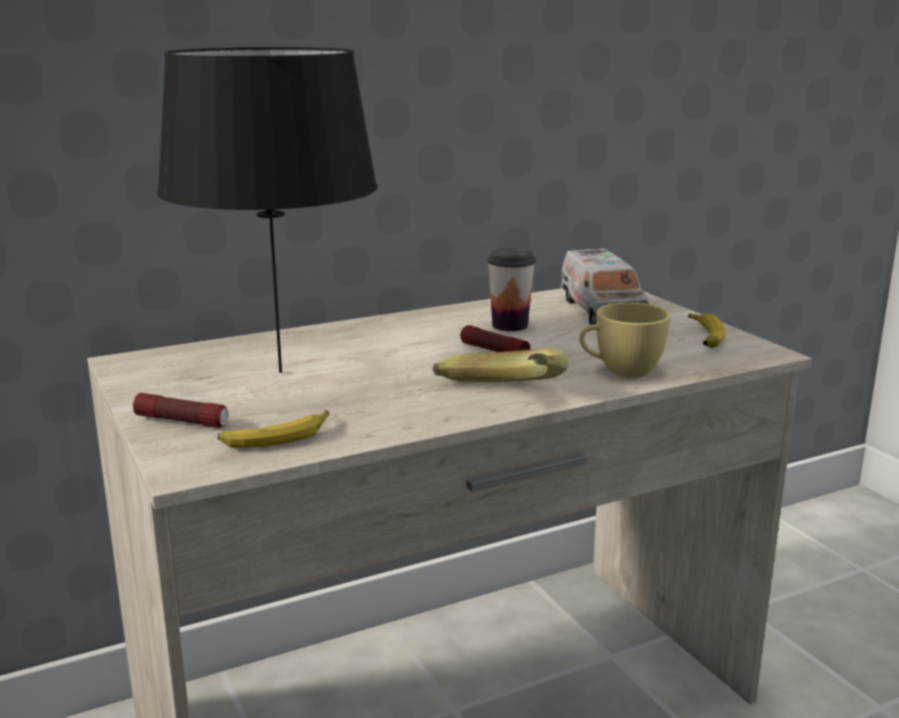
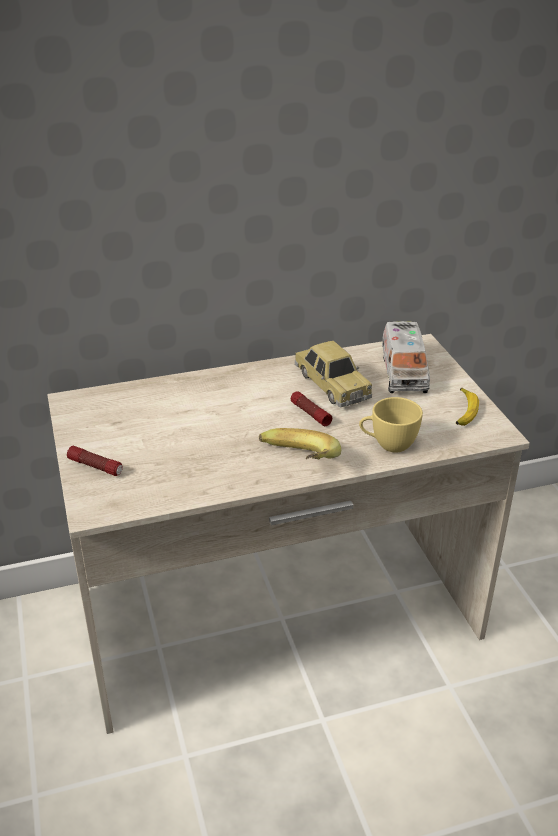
camera: 10 degrees right, 15 degrees up
black table lamp [157,47,377,373] -> none
banana [218,410,329,448] -> none
cup [487,248,536,331] -> toy car [295,341,372,407]

